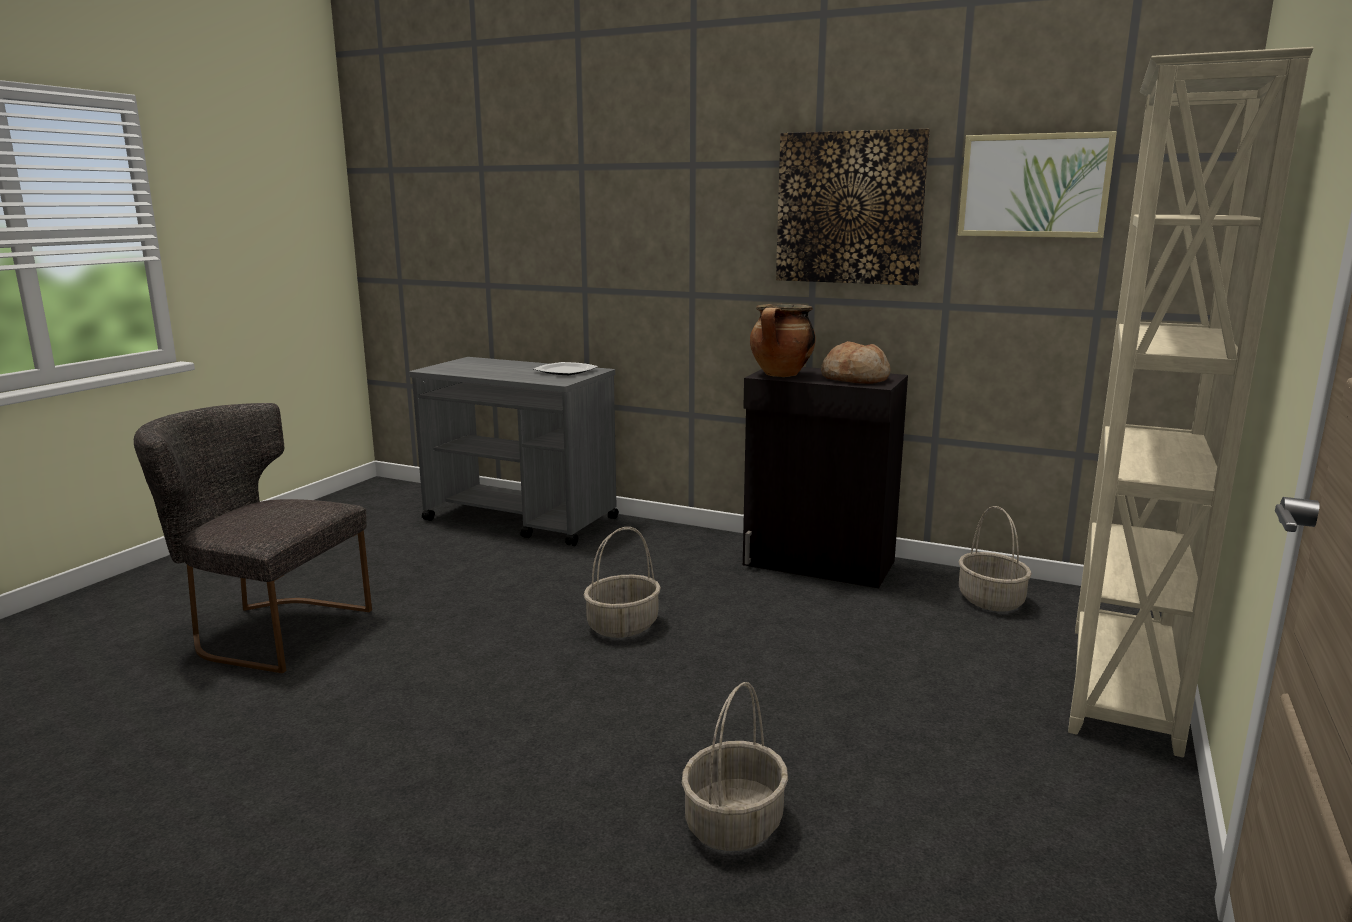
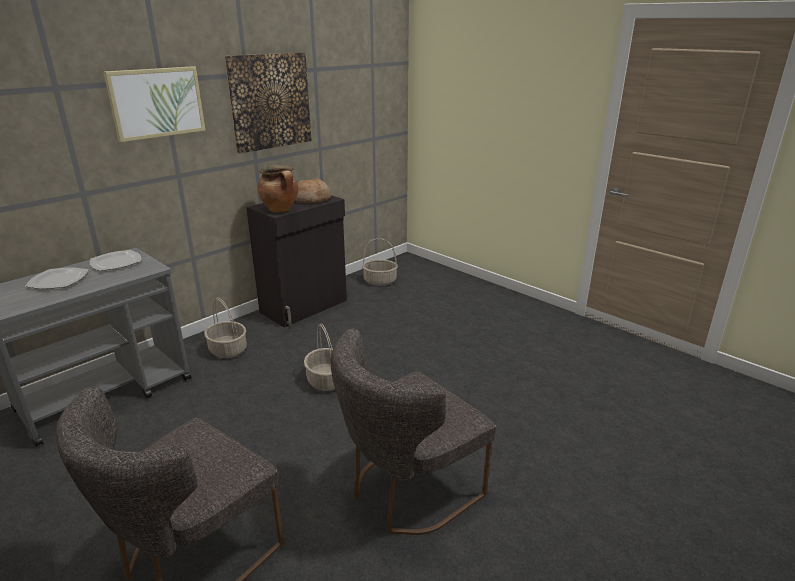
camera: 70 degrees left, 10 degrees up
basket [682,682,788,851] -> basket moved to [204,297,247,358]
picture [958,131,1117,238] -> picture moved to [103,66,205,142]
beige bookcase [1068,47,1313,758] -> none
none -> plate [25,267,88,289]
none -> grey chair [331,329,496,535]

